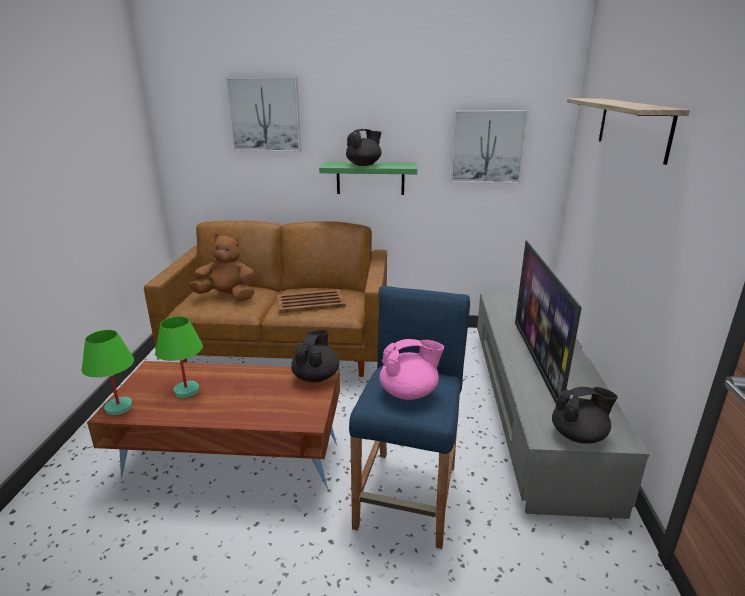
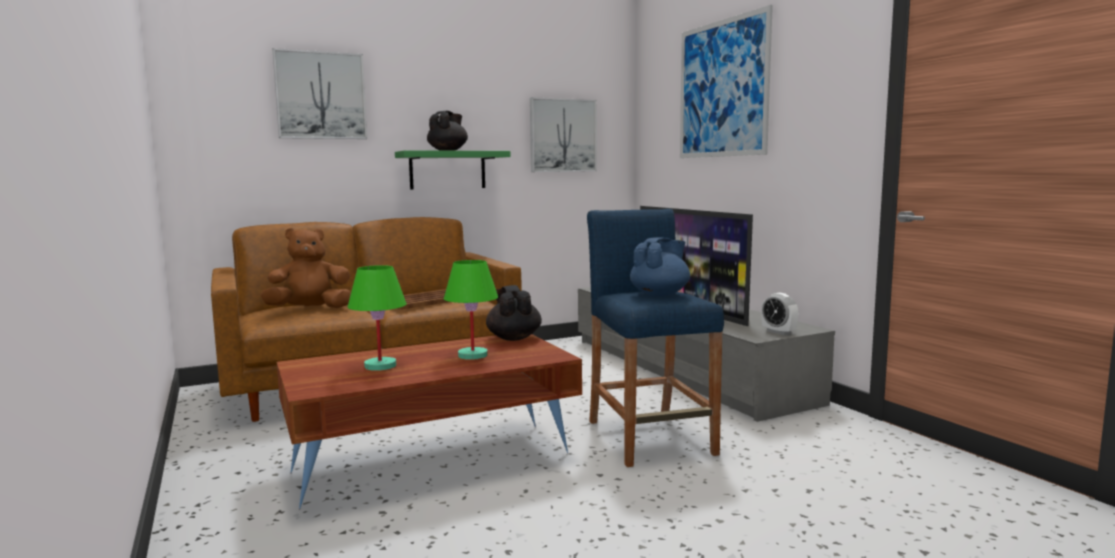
camera: 30 degrees left, 15 degrees down
green table lamp [82,330,134,415] -> green table lamp moved to [444,260,498,360]
pink teapot [380,339,444,400] -> blue teapot [630,237,690,296]
black teapot [552,387,618,444] -> alarm clock [761,293,798,335]
shelf [567,98,690,165] -> picture [680,5,773,158]

